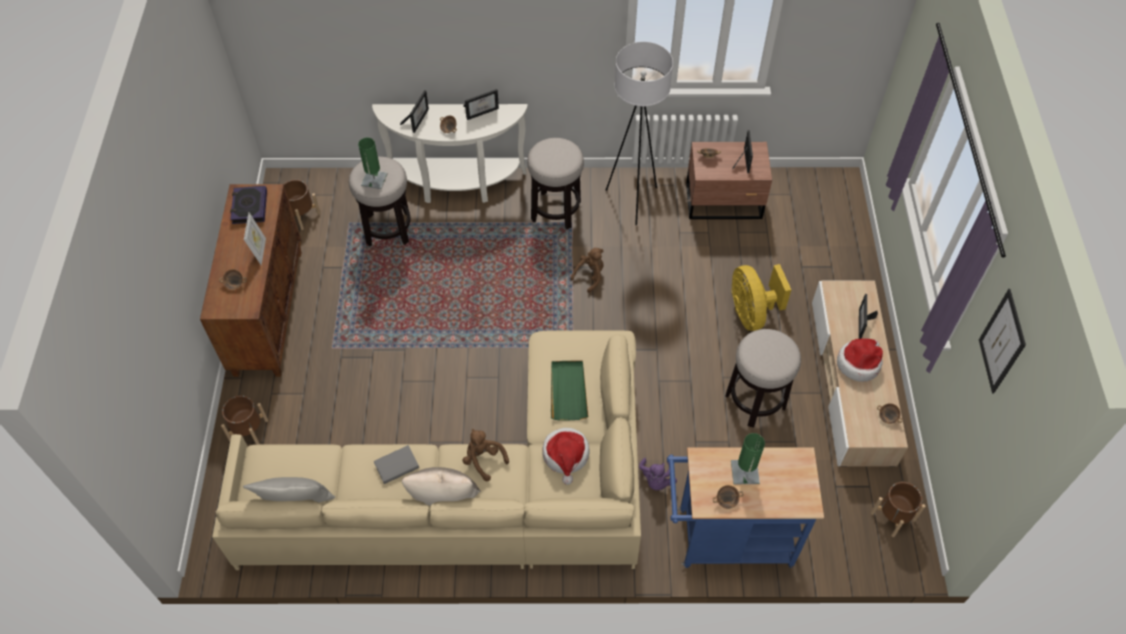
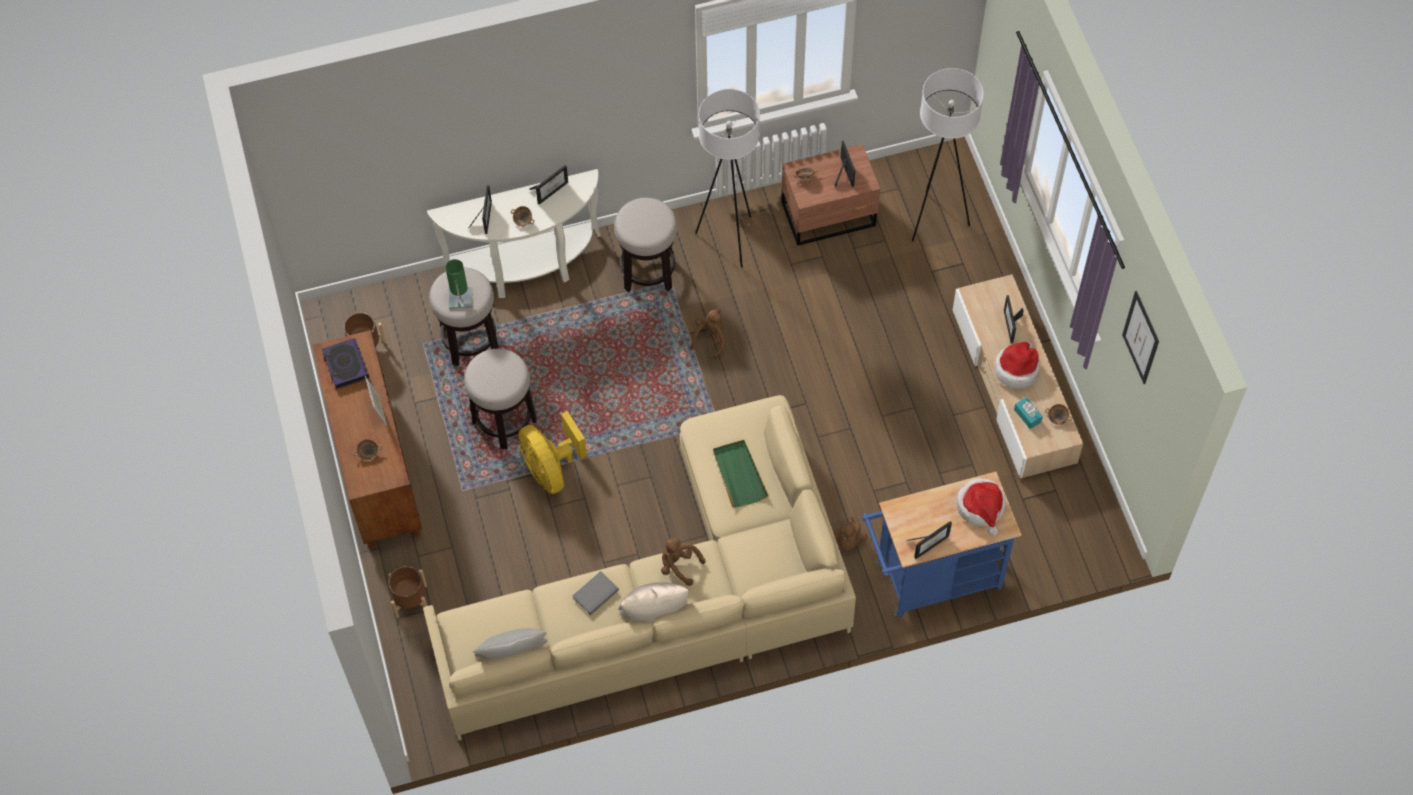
camera: 15 degrees left, 5 degrees up
hat [542,428,590,485] -> hat moved to [956,478,1006,536]
purple plush toy [639,458,677,490] -> brown plush toy [829,516,868,550]
bowl [713,485,743,509] -> picture frame [906,521,952,559]
stool [725,329,801,427] -> stool moved to [464,348,537,449]
yellow fan [731,264,791,331] -> yellow fan moved to [519,411,587,494]
green table lamp [731,433,765,484] -> none
brown planter [871,482,926,537] -> none
none -> white floor lamp [912,68,984,242]
none -> turquoise tissue box [1014,397,1043,429]

